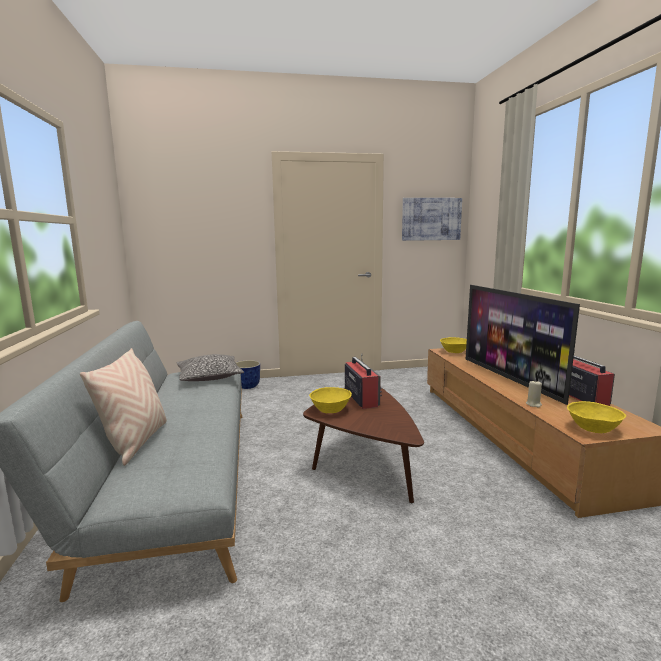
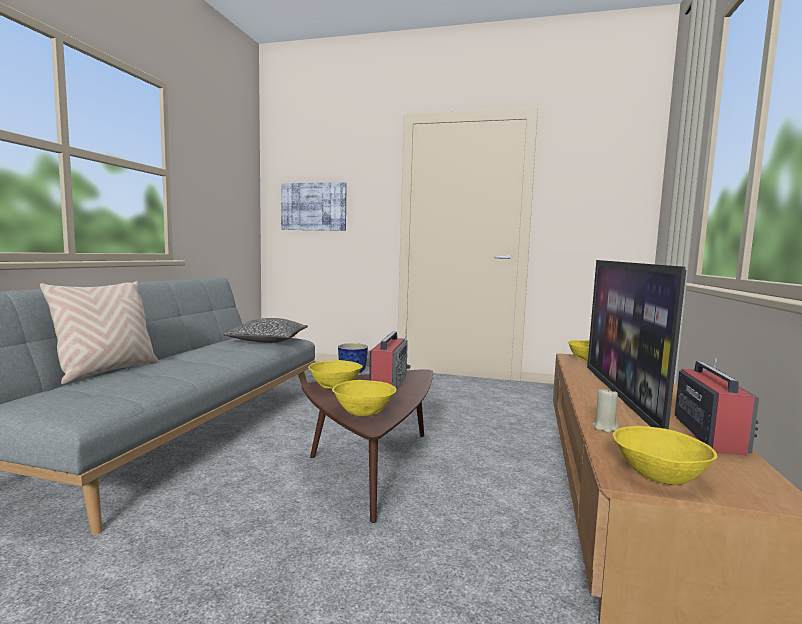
camera: 25 degrees right, 5 degrees down
picture [402,198,462,241] -> picture moved to [281,182,347,231]
none -> yellow bowl [332,380,397,416]

